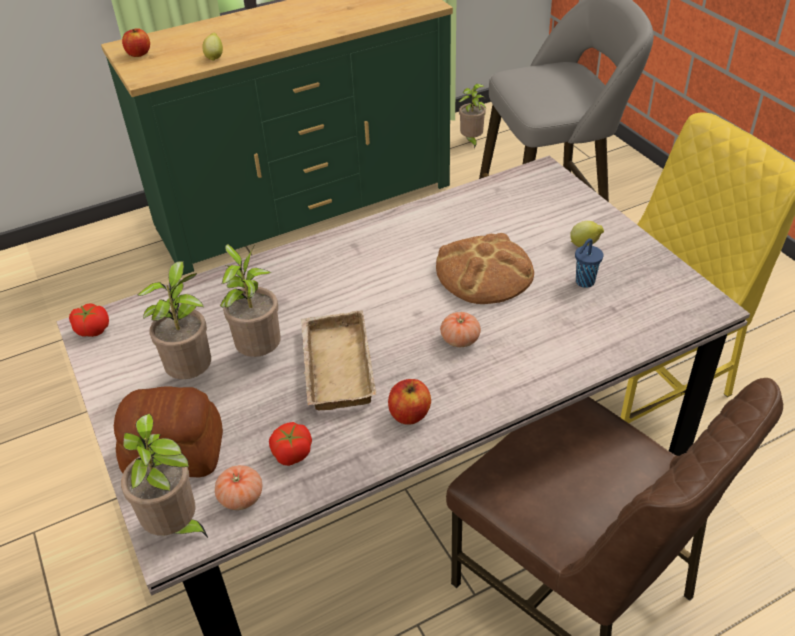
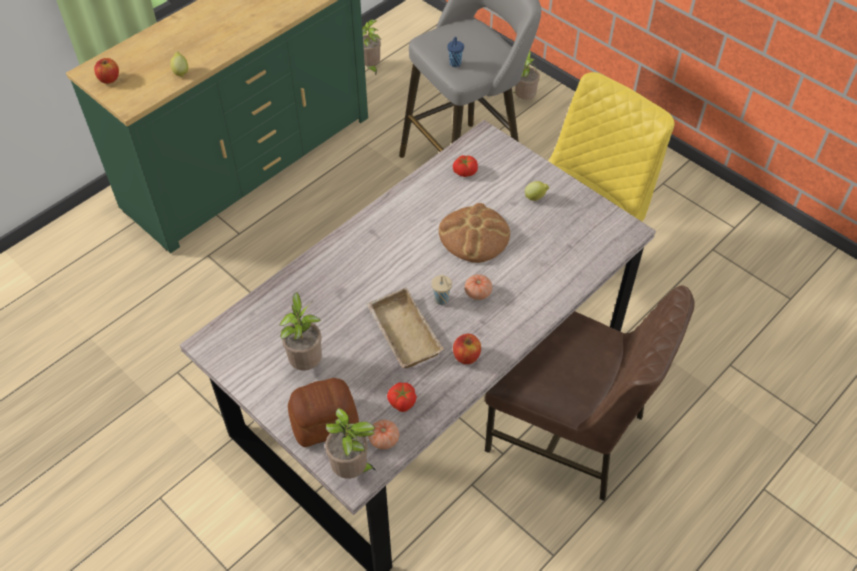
camera: 20 degrees left, 10 degrees up
tomato [69,303,109,337] -> tomato moved to [453,155,478,177]
potted plant [220,244,281,357] -> potted plant moved to [513,51,540,100]
blue cup [575,238,603,288] -> blue cup moved to [447,37,464,67]
none -> beige cup [431,275,452,305]

